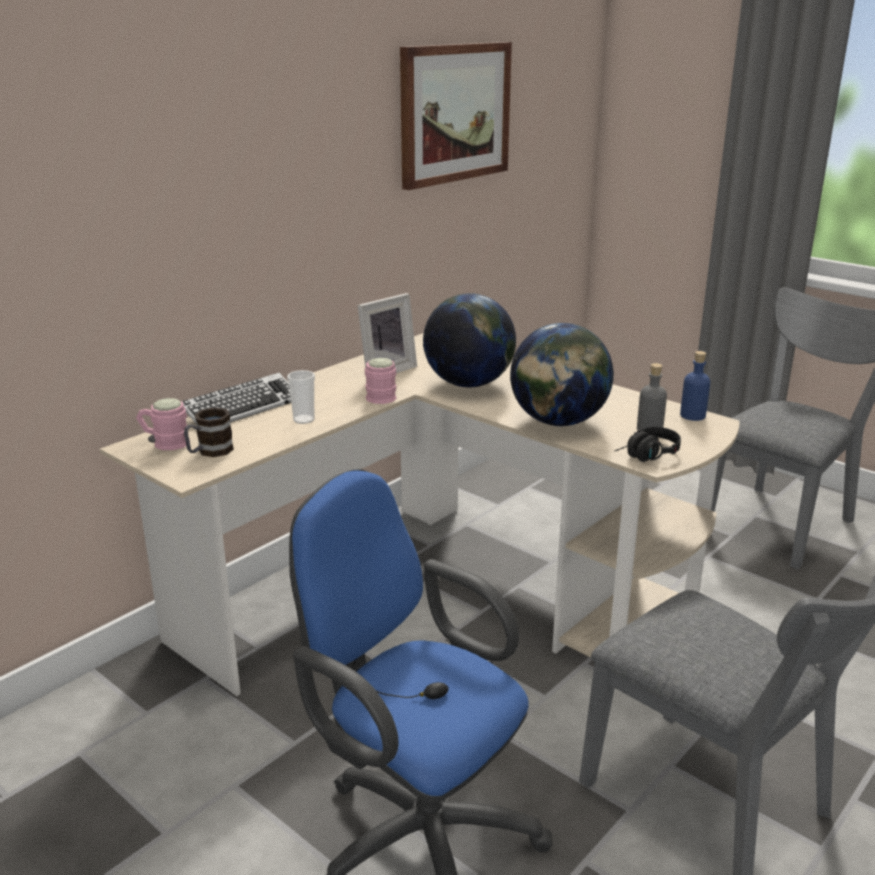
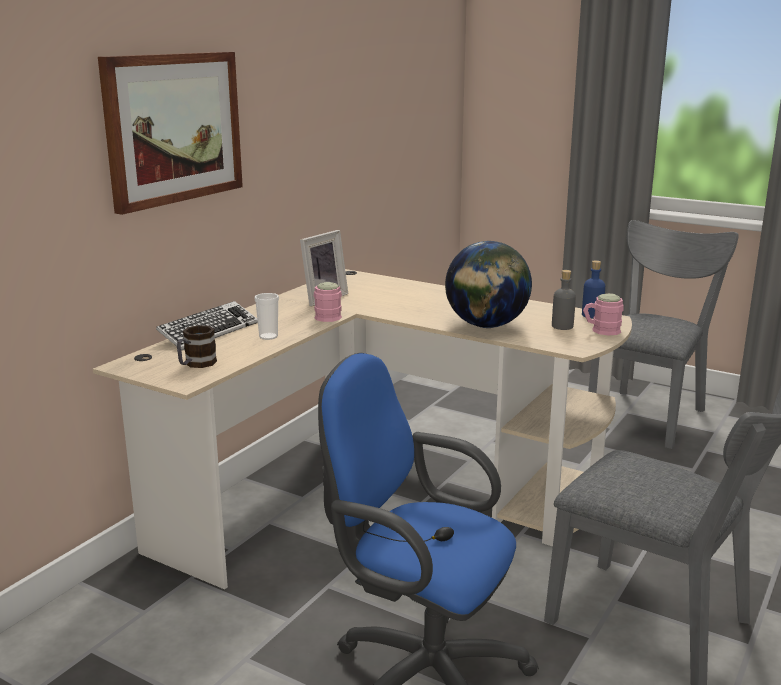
camera: 10 degrees left, 5 degrees down
pink mug [136,398,187,450] -> pink mug moved to [583,293,624,335]
picture [400,42,512,190] -> picture moved to [98,52,243,215]
globe [423,293,516,387] -> none
black headphones [615,427,681,462] -> none

